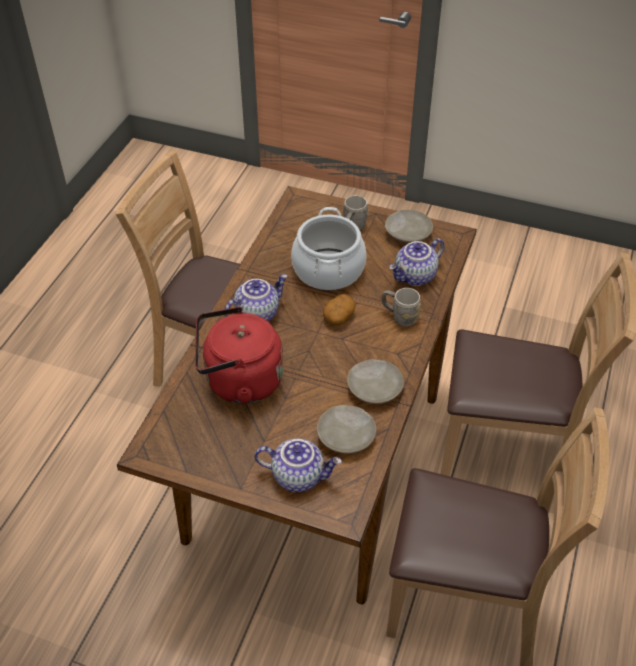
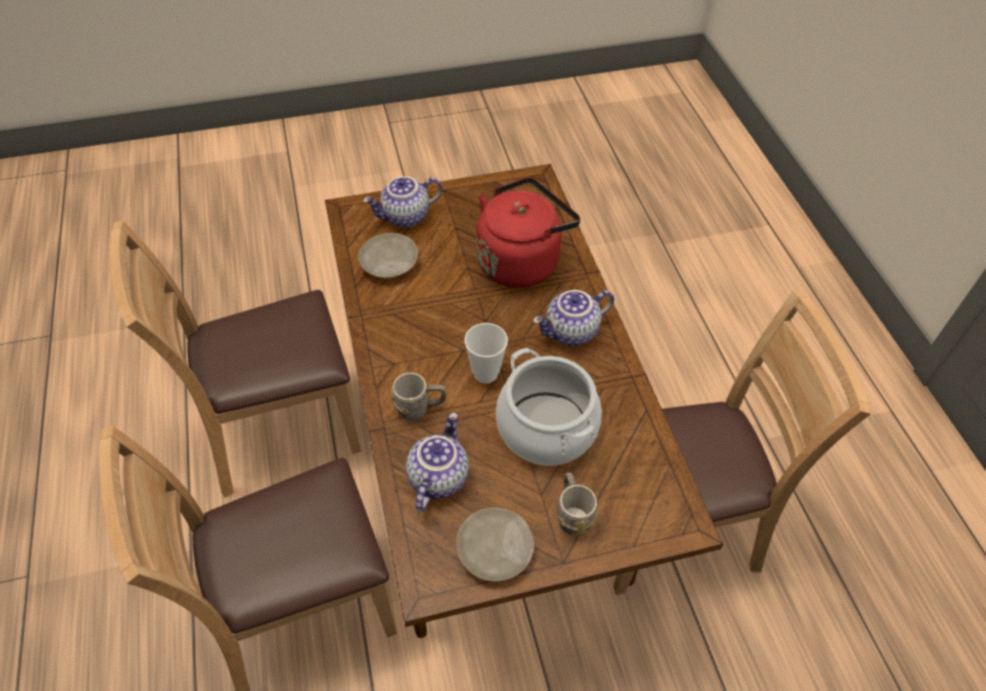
camera: 145 degrees right, 5 degrees up
teapot [224,274,288,321] -> teapot turned 45 degrees clockwise [533,290,614,346]
potato [323,294,356,325] -> cup [465,323,508,383]
beige plate [347,359,404,404] -> none

